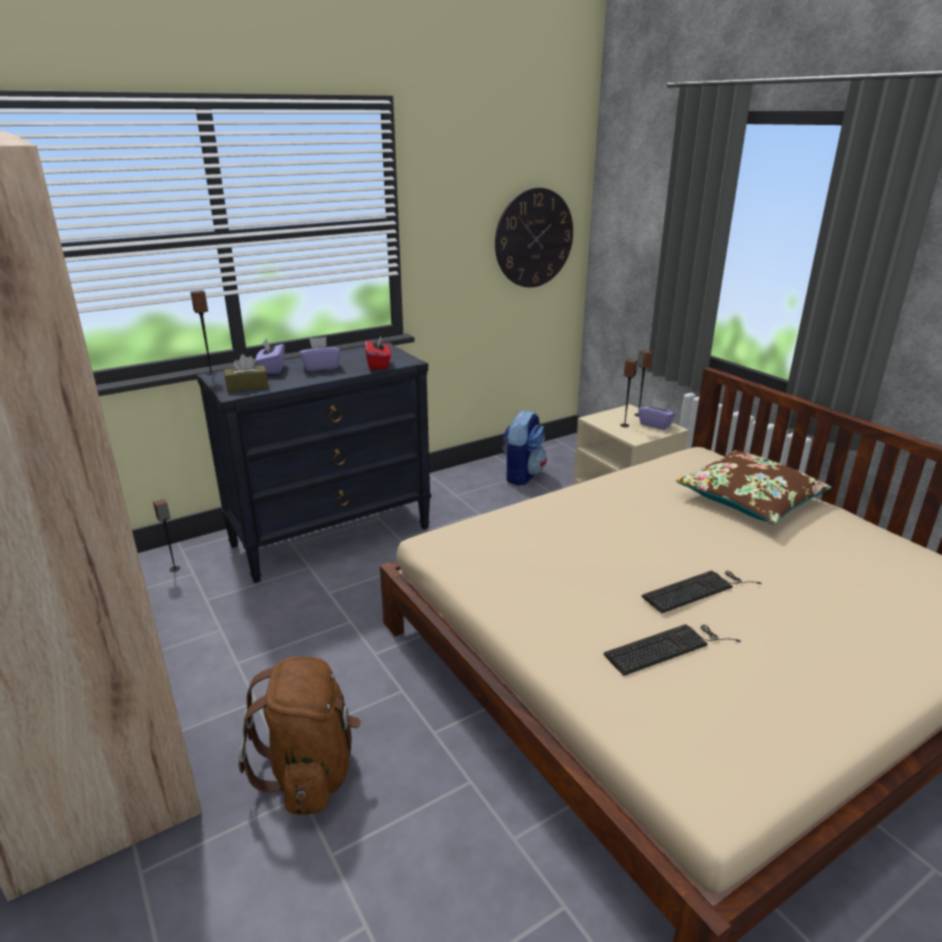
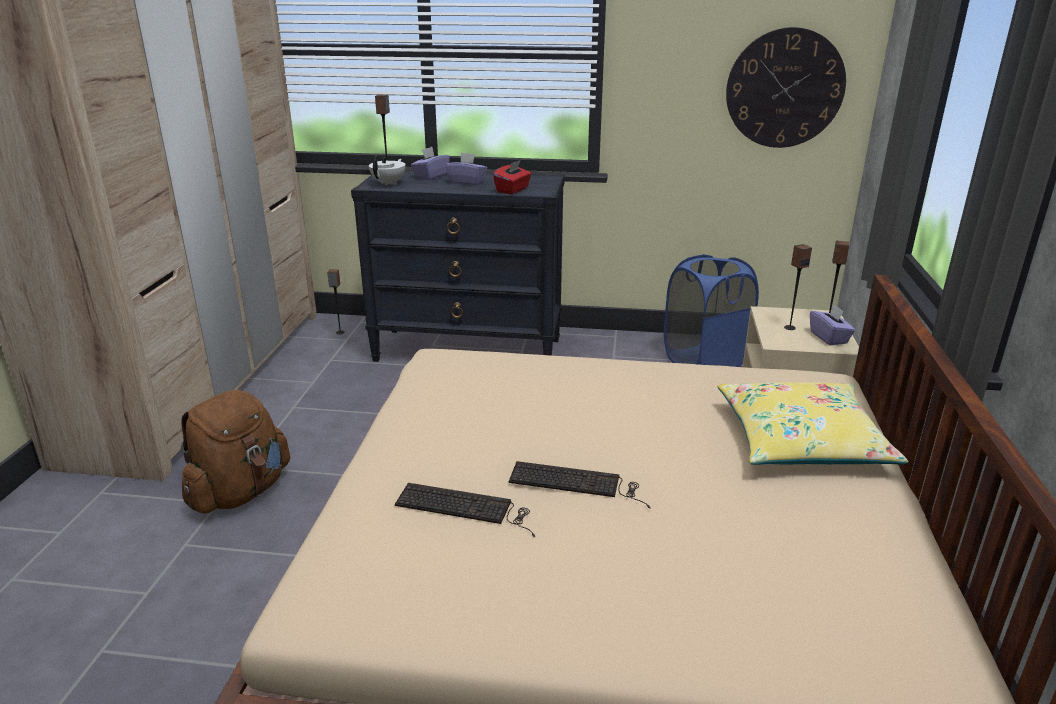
camera: 40 degrees right, 0 degrees up
brown tissue box [224,354,268,392] -> white teapot [369,156,406,186]
backpack [502,410,547,486] -> blue laundry basket [664,254,759,367]
brown pillow [676,450,831,525] -> yellow pillow [717,382,909,465]

